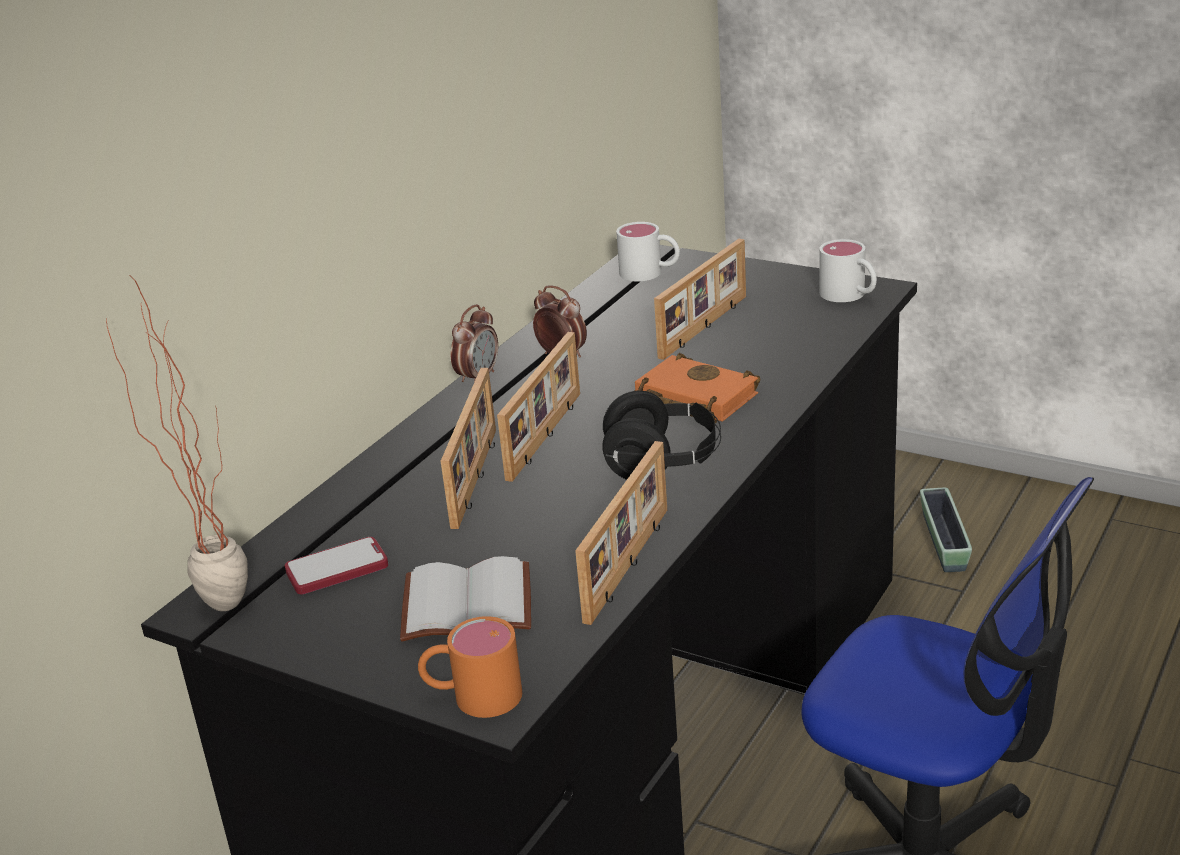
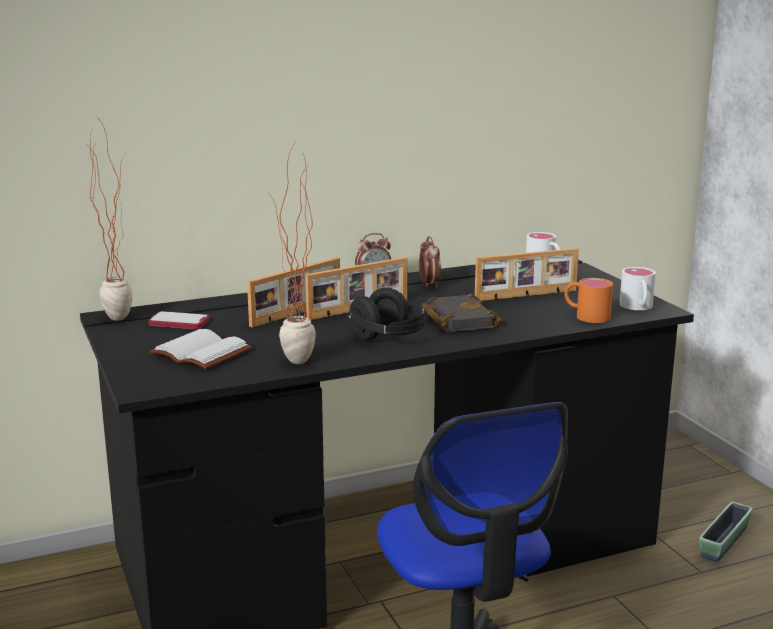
camera: 35 degrees right, 10 degrees down
orange mug [418,616,522,718] -> orange mug moved to [564,278,613,323]
picture frame [575,441,667,625] -> potted plant [267,143,316,364]
orange book [634,353,760,423] -> black book [422,293,502,332]

